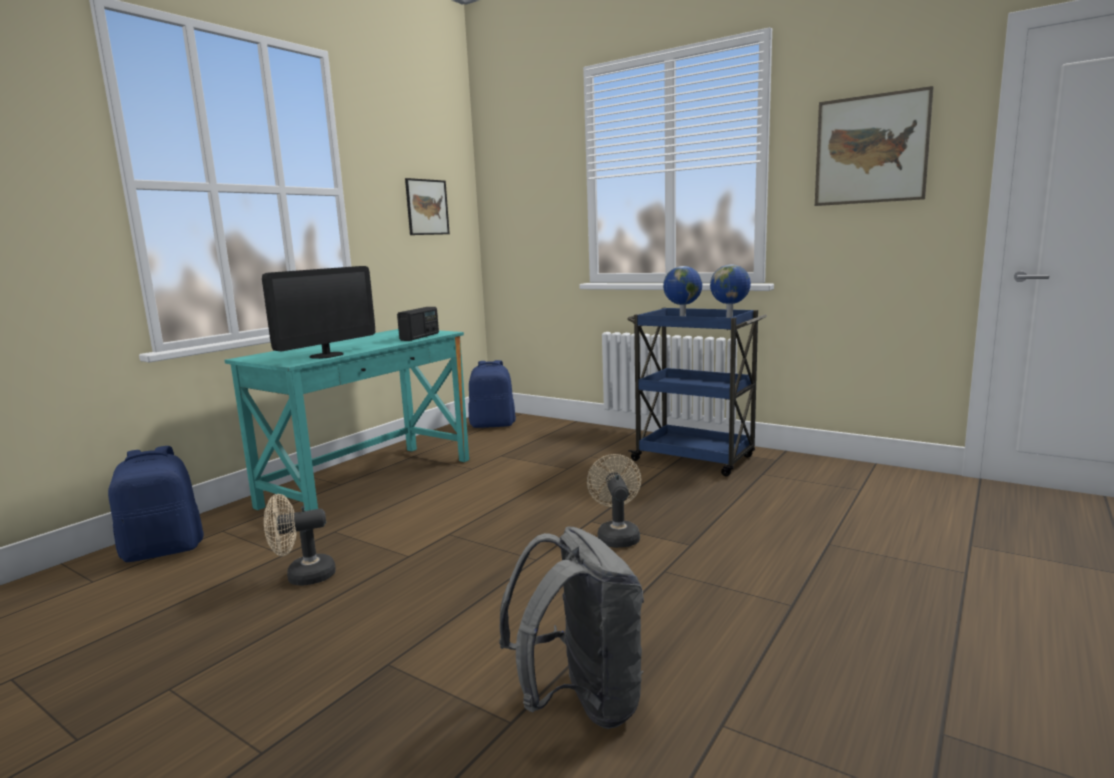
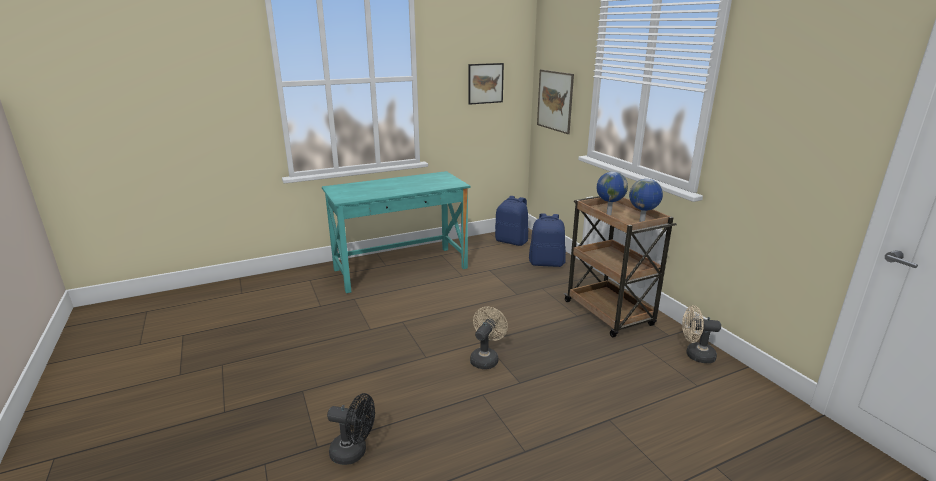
camera: 30 degrees right, 10 degrees up
blue backpack [108,446,204,562] -> blue backpack moved to [529,214,566,267]
monitor [262,266,375,359] -> none
beige fan [264,494,336,586] -> beige fan moved to [682,305,721,363]
radio [397,307,439,341] -> none
grey backpack [499,527,644,729] -> black fan [327,393,375,465]
blue cart [627,308,767,476] -> brown cart [564,196,677,337]
picture [815,86,933,206] -> picture moved to [537,70,574,134]

